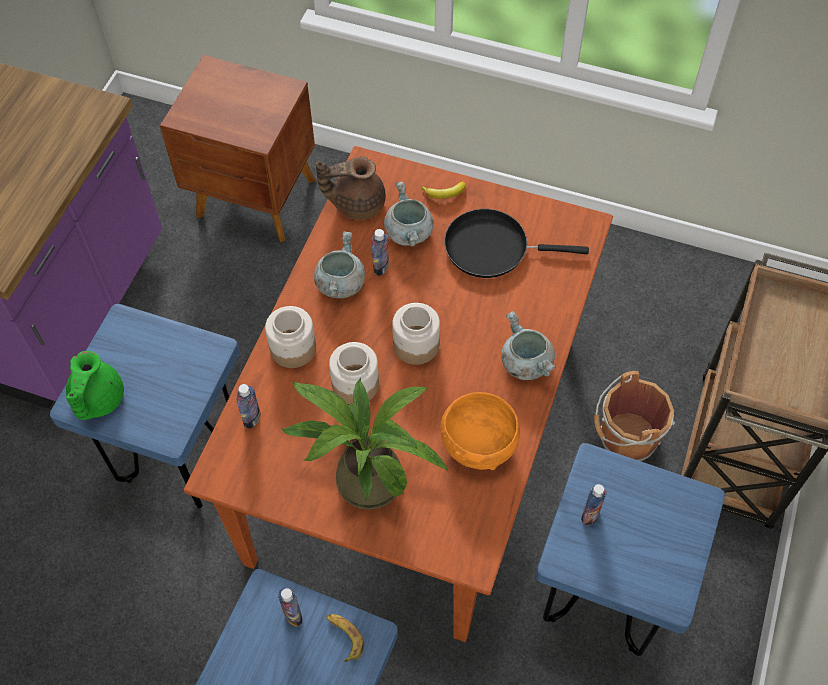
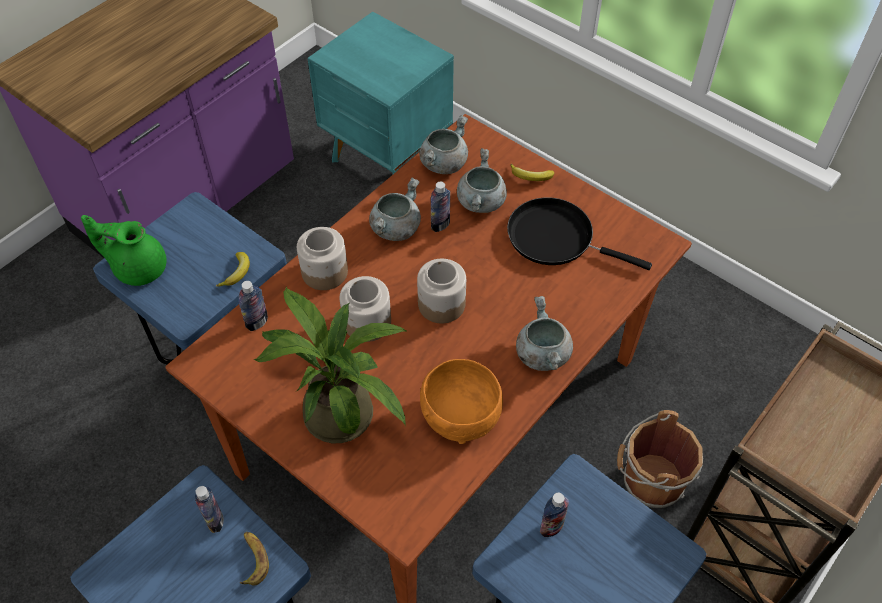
camera: 20 degrees right, 5 degrees down
green teapot [66,351,124,420] -> green teapot turned 75 degrees clockwise [81,215,167,286]
brown nightstand [160,55,315,242] -> turquoise nightstand [308,12,454,174]
brown teapot [316,156,386,220] -> grey cooking pot [419,115,468,174]
none -> banana [216,252,250,287]

